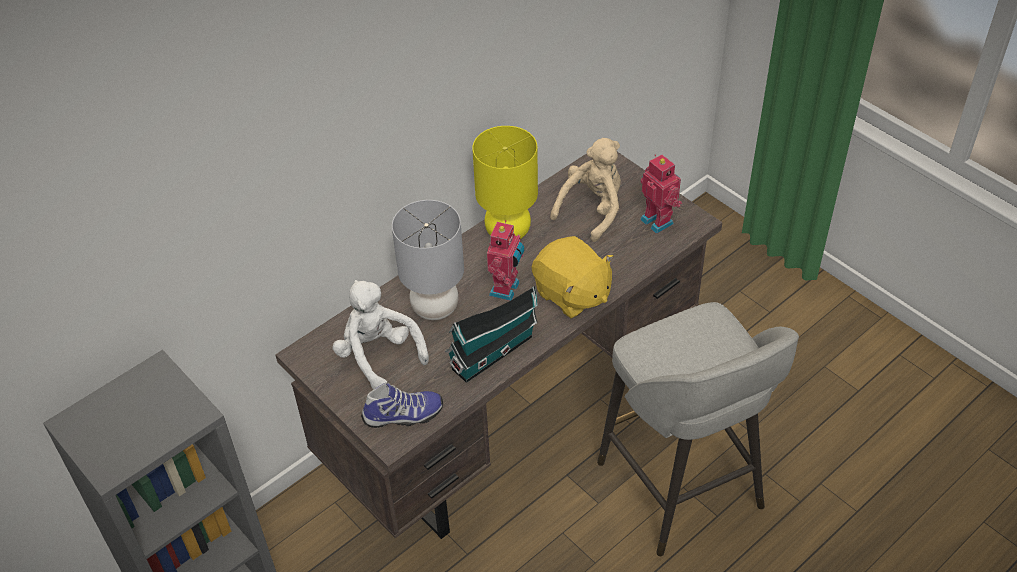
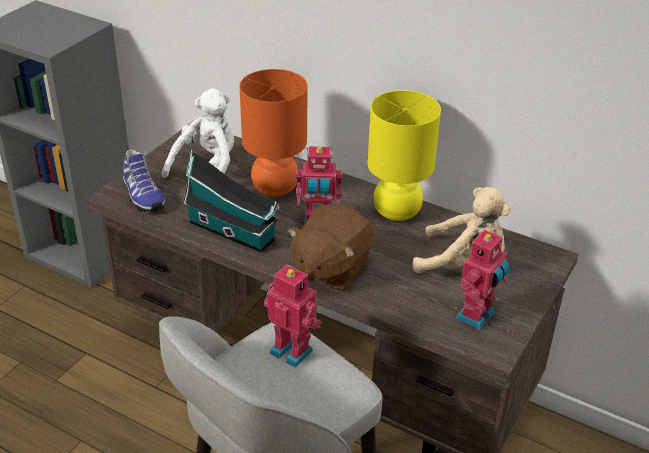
camera: 70 degrees right, 10 degrees down
grey table lamp [392,200,464,320] -> orange table lamp [240,69,308,196]
yellow plush toy [532,236,614,318] -> brown plush toy [287,205,374,292]
none -> toy robot [264,265,322,368]

